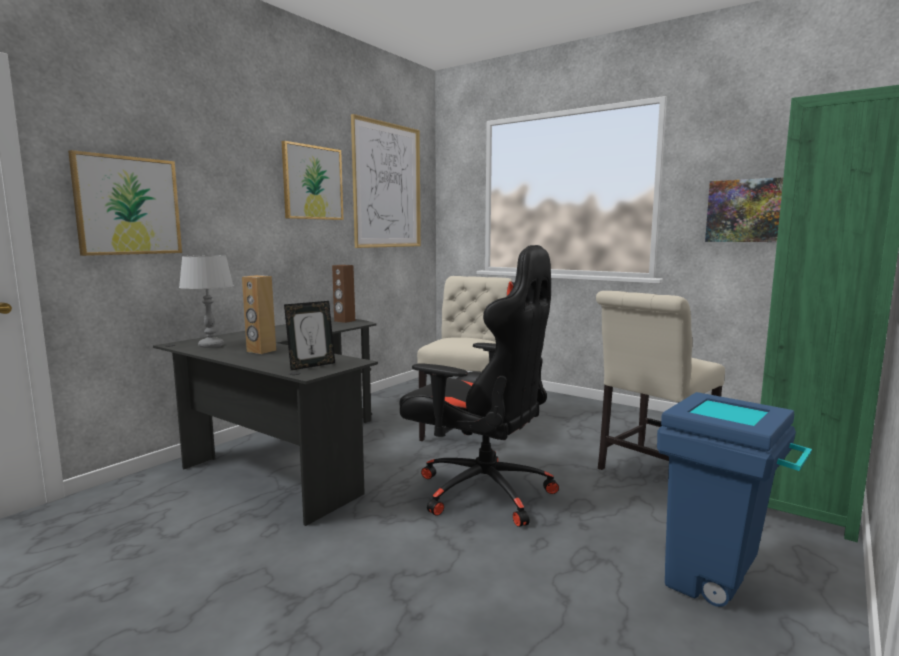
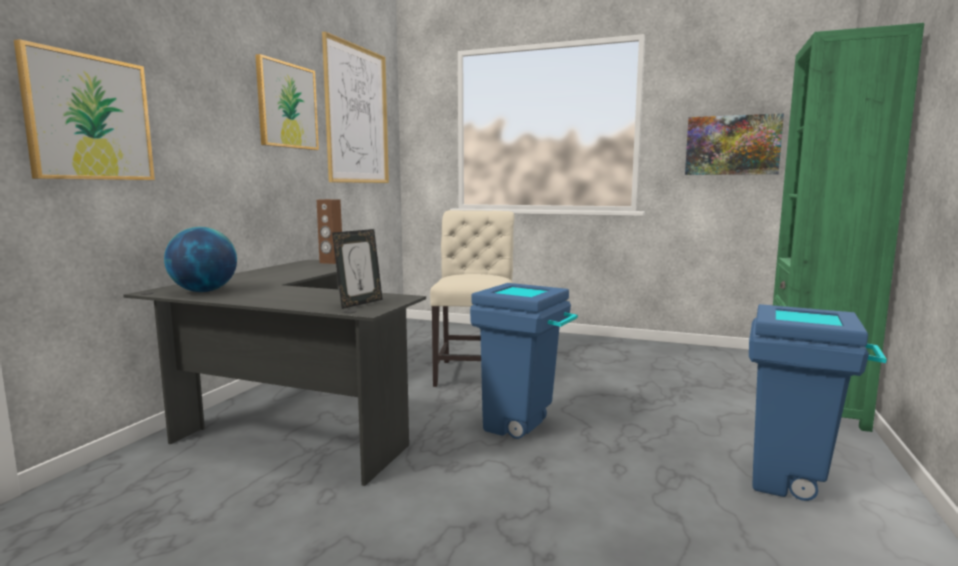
camera: 15 degrees left, 0 degrees up
grey table lamp [179,255,234,348] -> globe [164,227,237,292]
brown speaker [242,275,276,354] -> none
black office chair [399,245,559,527] -> blue trash can [470,283,578,439]
beige chair [596,291,725,470] -> none

